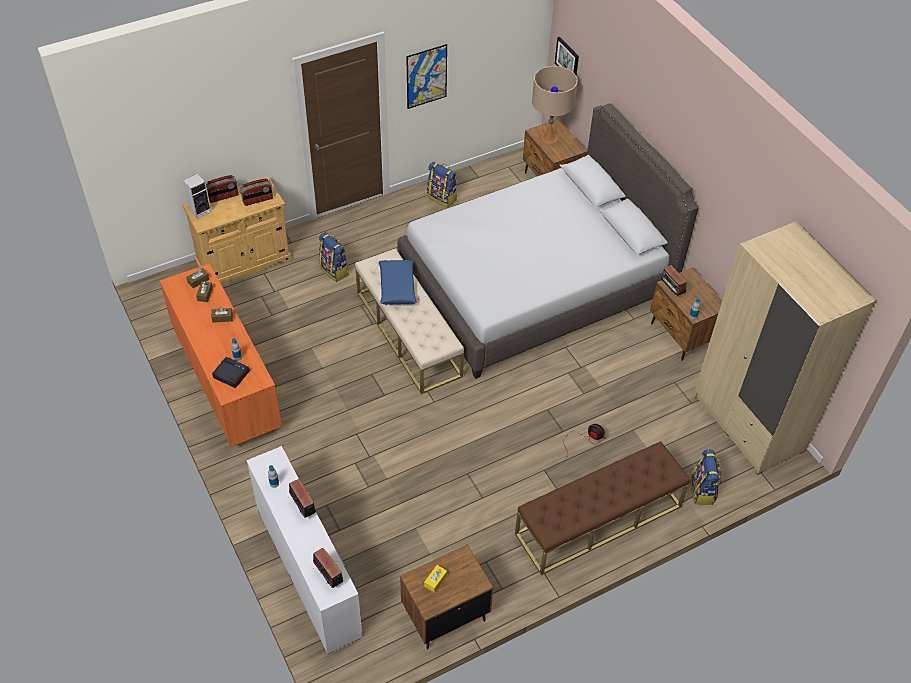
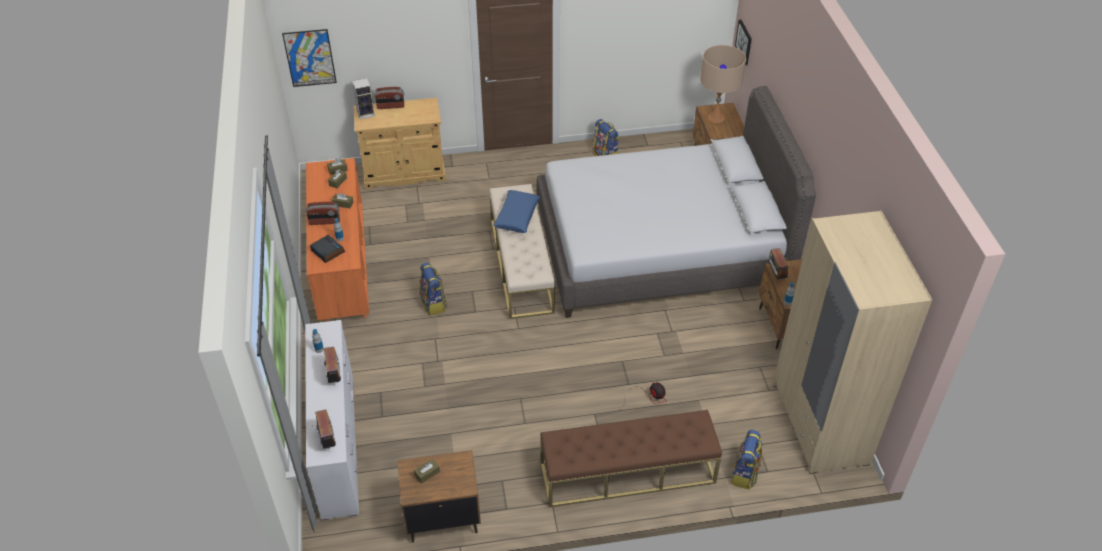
camera: 20 degrees right, 5 degrees down
radio [240,178,273,206] -> radio moved to [305,202,340,225]
backpack [319,232,349,282] -> backpack moved to [419,263,447,316]
picture [406,44,447,109] -> picture moved to [282,29,337,87]
yellow tissue box [424,565,447,593] -> brown tissue box [414,459,440,484]

